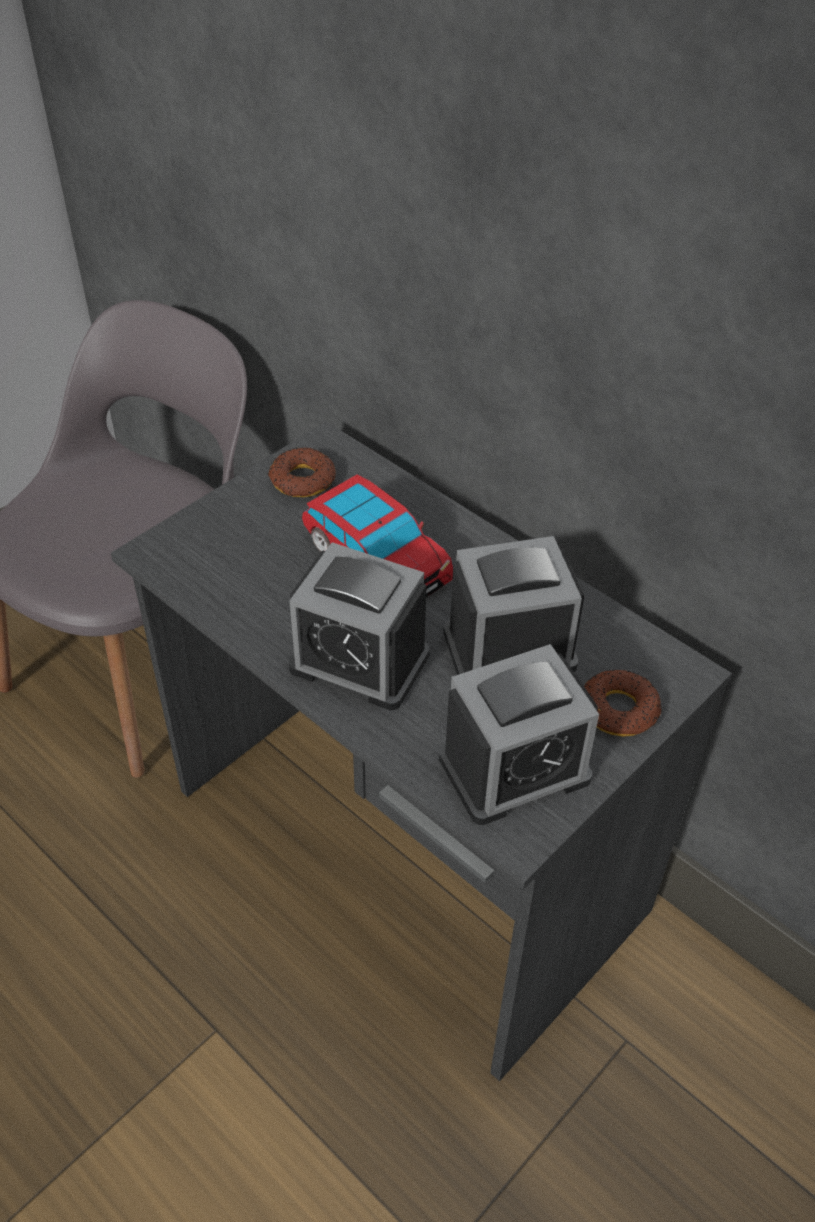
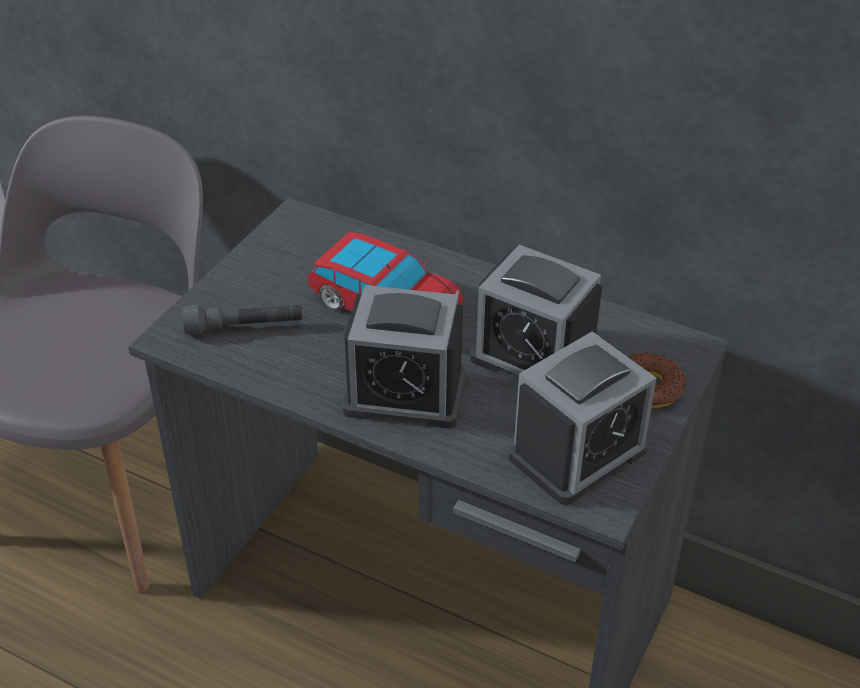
camera: 15 degrees left, 5 degrees down
donut [268,447,336,497] -> none
alarm clock [443,536,584,675] -> alarm clock turned 120 degrees counterclockwise [470,245,602,375]
none -> grey flashlight [182,305,303,334]

